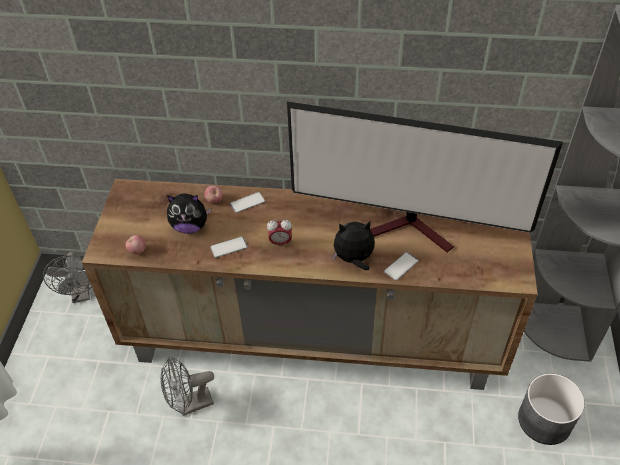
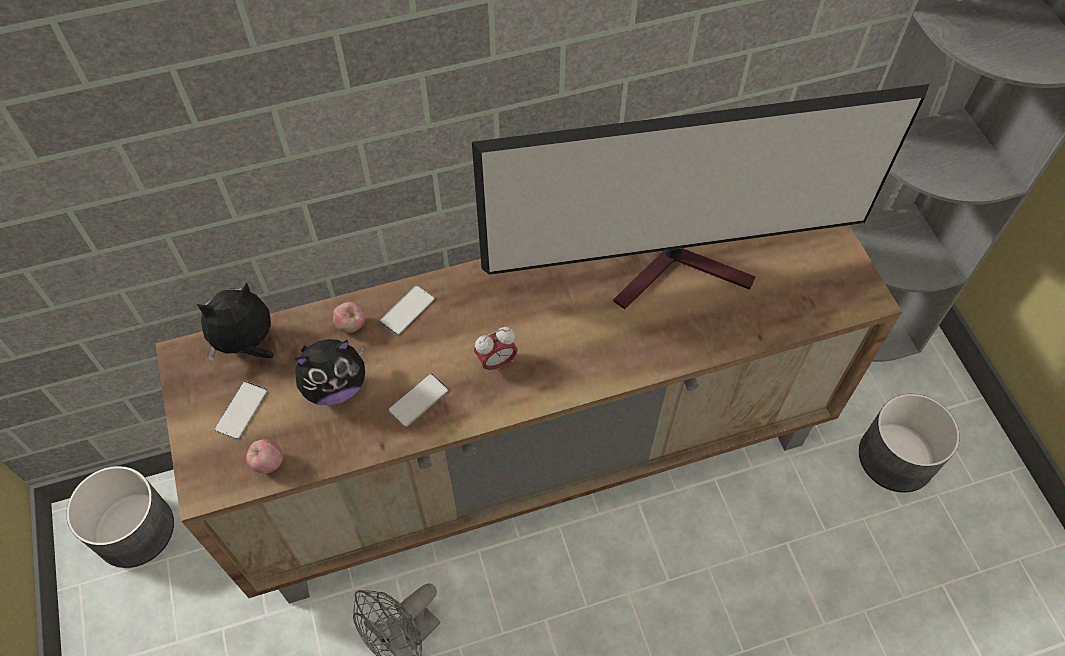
camera: 25 degrees left, 10 degrees up
grey fan [43,252,92,303] -> grey planter [66,466,174,568]
plush toy [332,220,375,270] -> plush toy moved to [197,283,274,361]
phone [384,252,419,280] -> phone moved to [215,381,268,439]

